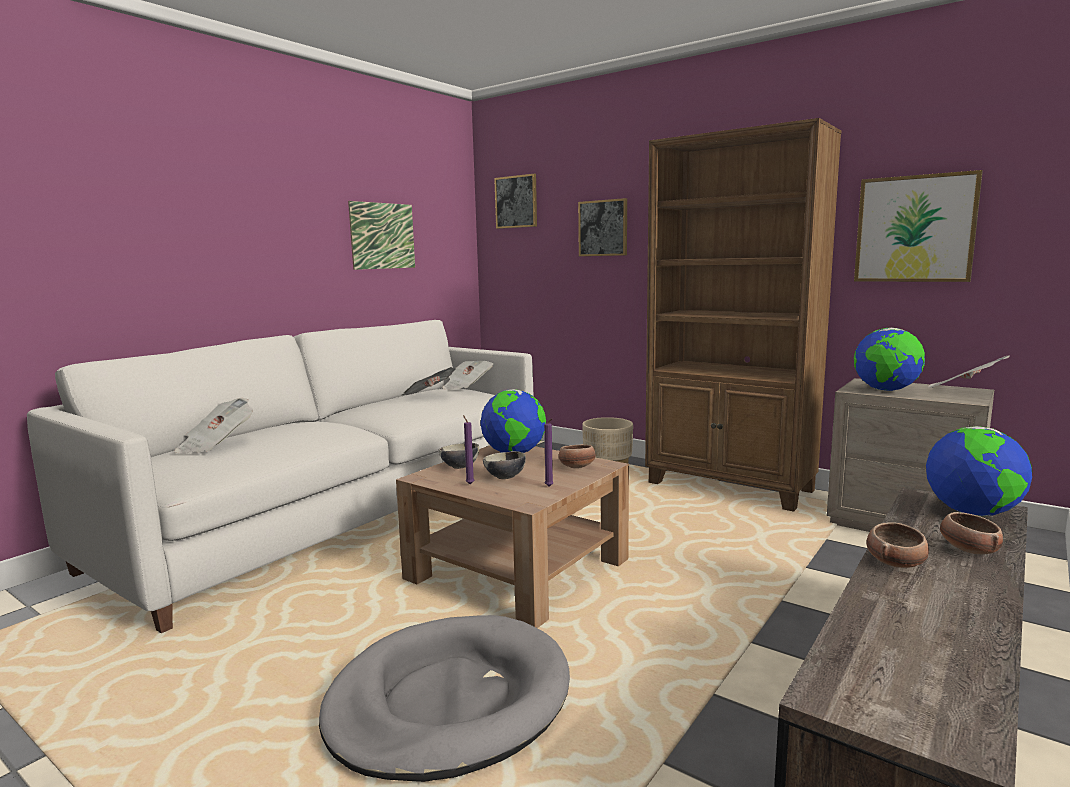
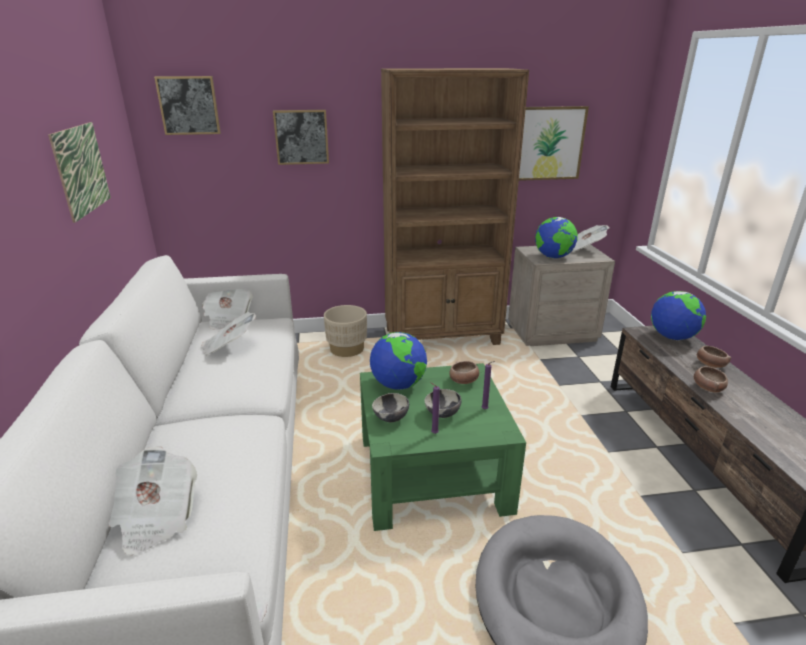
camera: 45 degrees left, 15 degrees up
brown coffee table [396,445,629,628] -> green coffee table [360,363,526,531]

